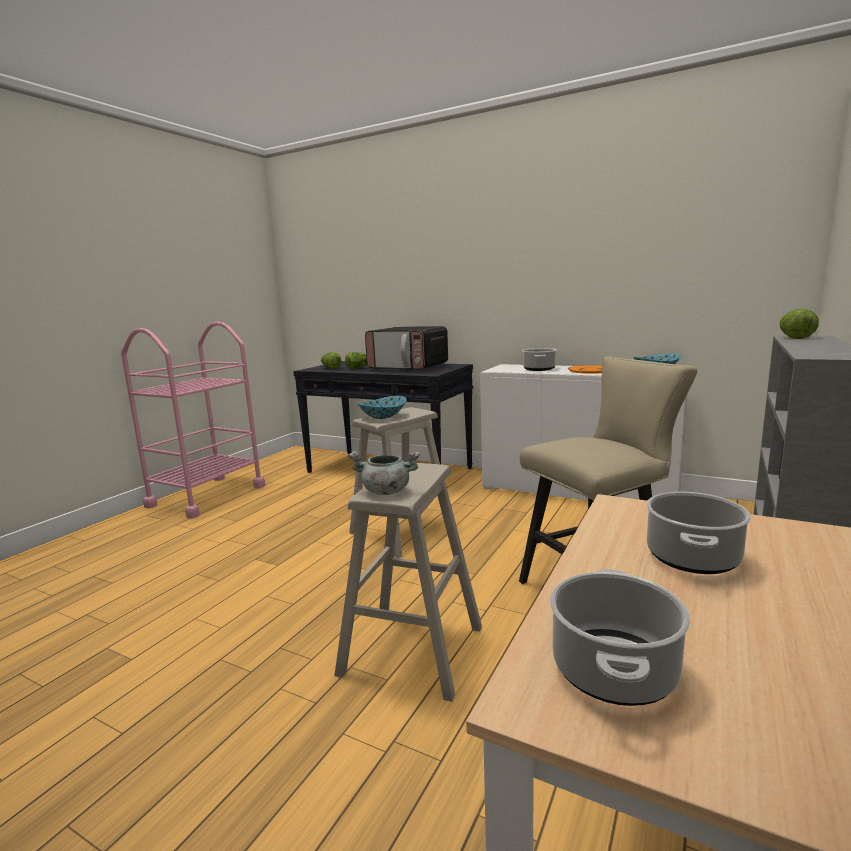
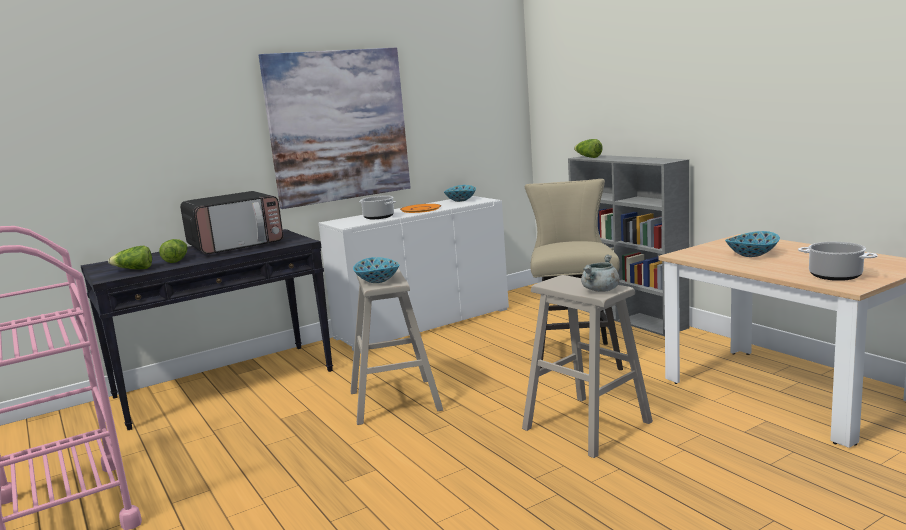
camera: 60 degrees left, 0 degrees up
cooking pot [646,492,751,574] -> bowl [725,231,780,257]
none -> picture [259,47,411,209]

